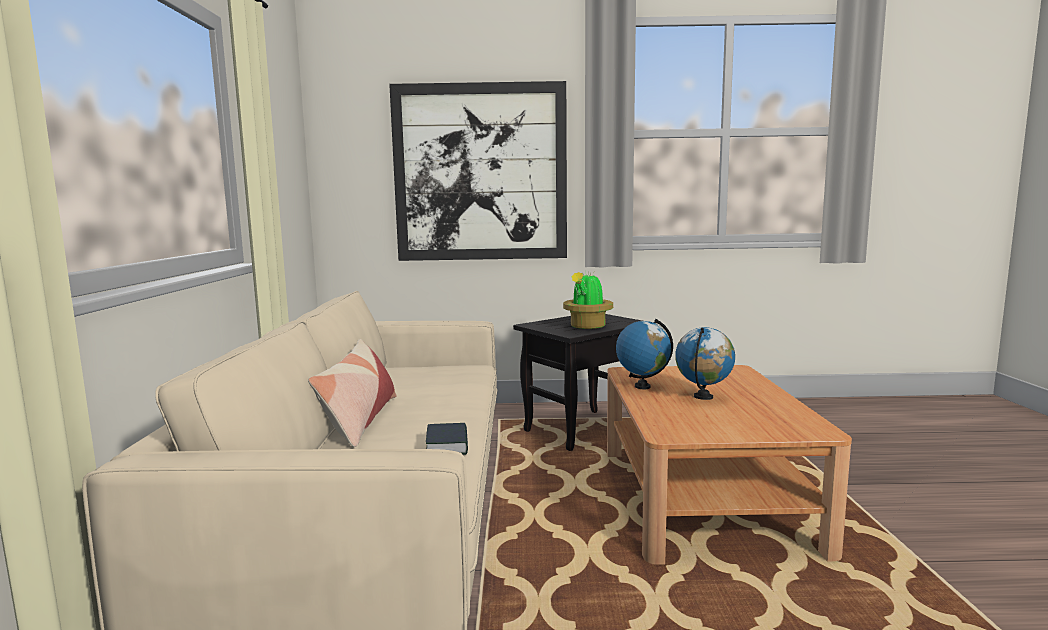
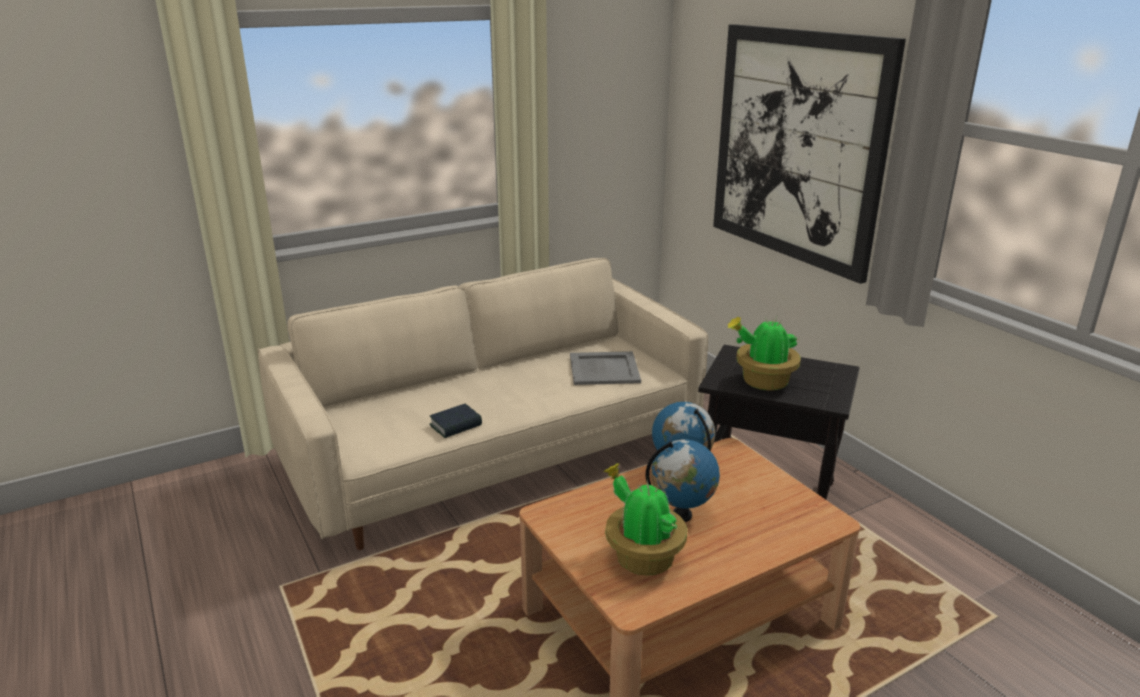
camera: 60 degrees right, 15 degrees up
pillow [308,339,396,447] -> none
none -> grey tray [570,351,641,385]
none -> potted plant [602,463,687,576]

